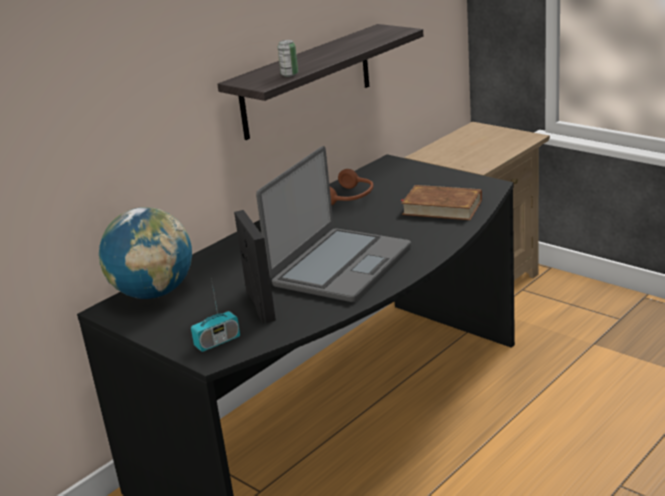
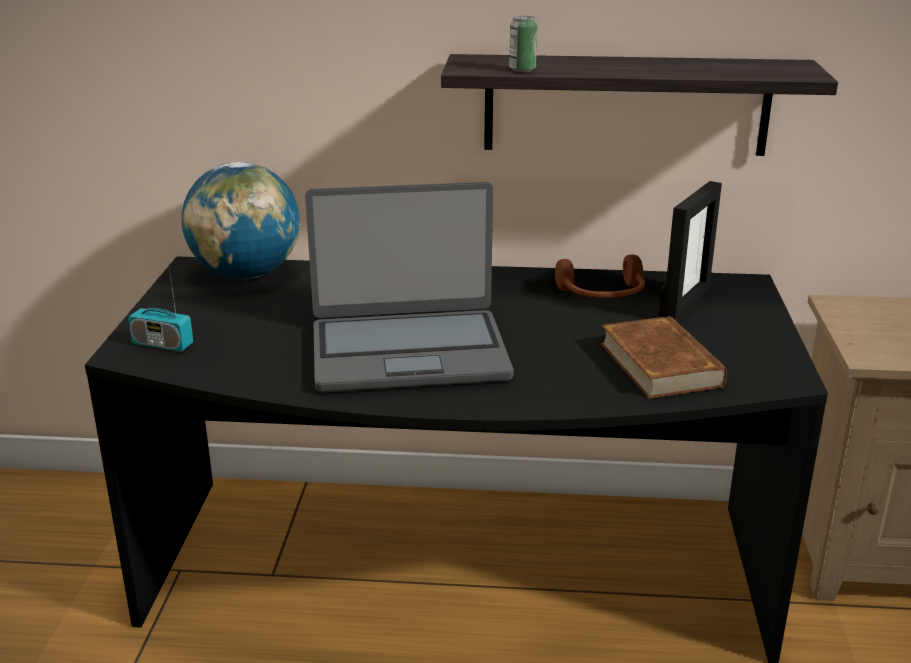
camera: 50 degrees right, 0 degrees up
picture frame [234,210,276,324] -> picture frame moved to [658,181,722,322]

